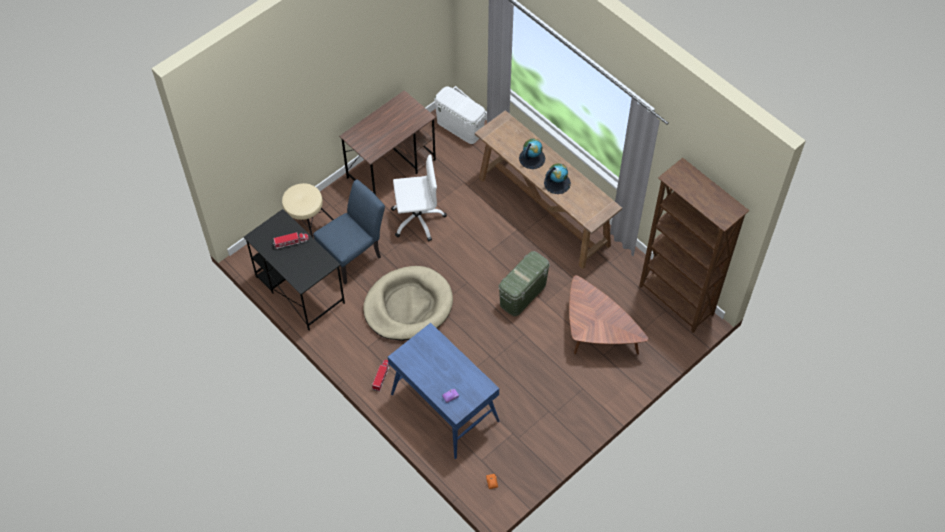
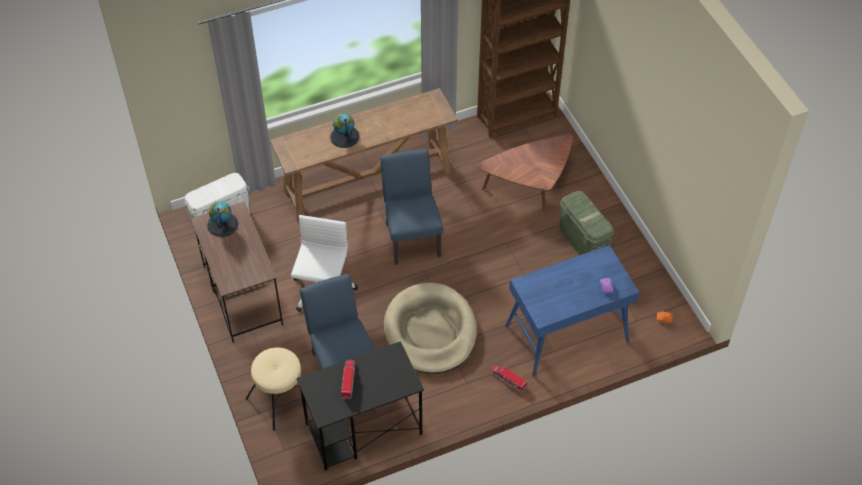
camera: 70 degrees left, 5 degrees down
green storage box [499,251,550,316] -> green storage box moved to [559,191,614,255]
globe [544,163,571,194] -> globe moved to [207,201,238,237]
none -> blue chair [380,149,443,265]

